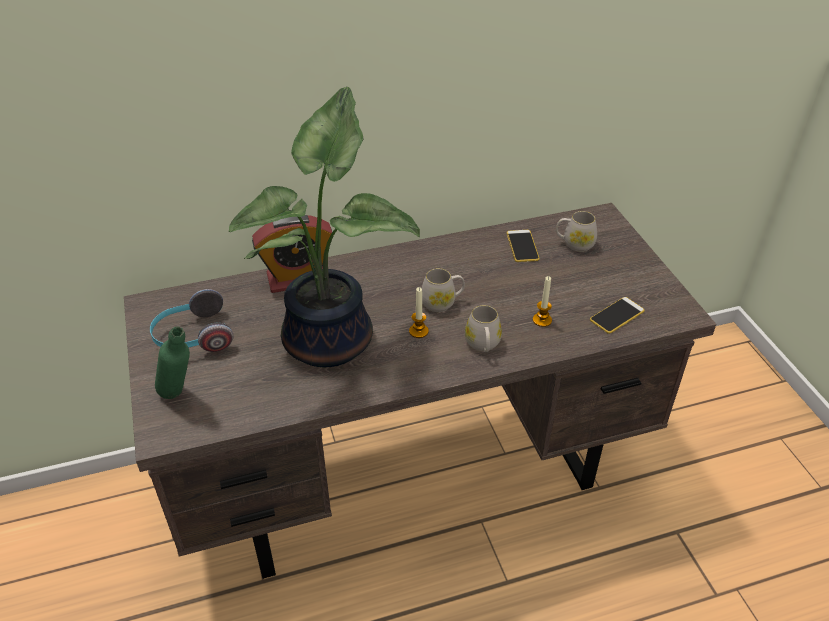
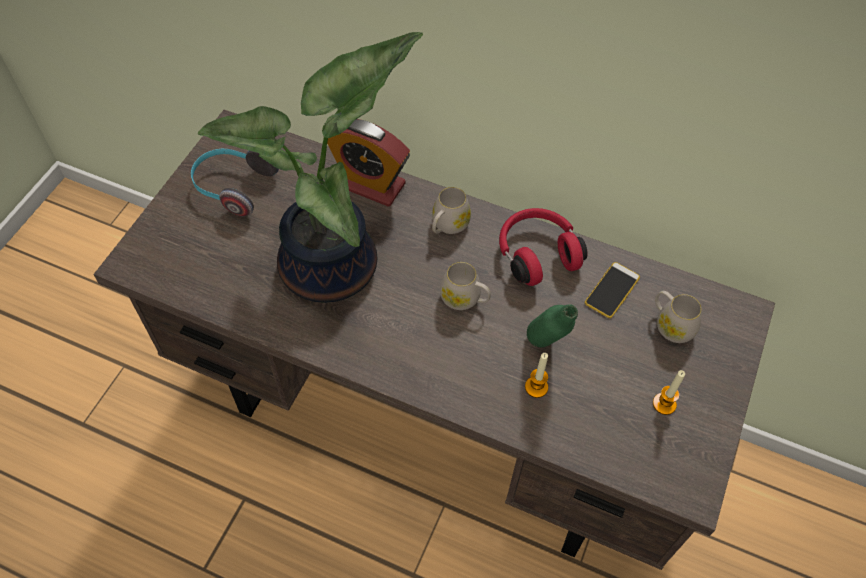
camera: 40 degrees right, 15 degrees up
green bottle [155,326,190,399] -> green bottle moved to [527,305,578,348]
candle [409,287,429,338] -> candle moved to [653,370,685,415]
white mug [465,305,502,352] -> white mug moved to [432,187,471,234]
phone [590,297,645,334] -> none
none -> red headphones [499,208,588,286]

